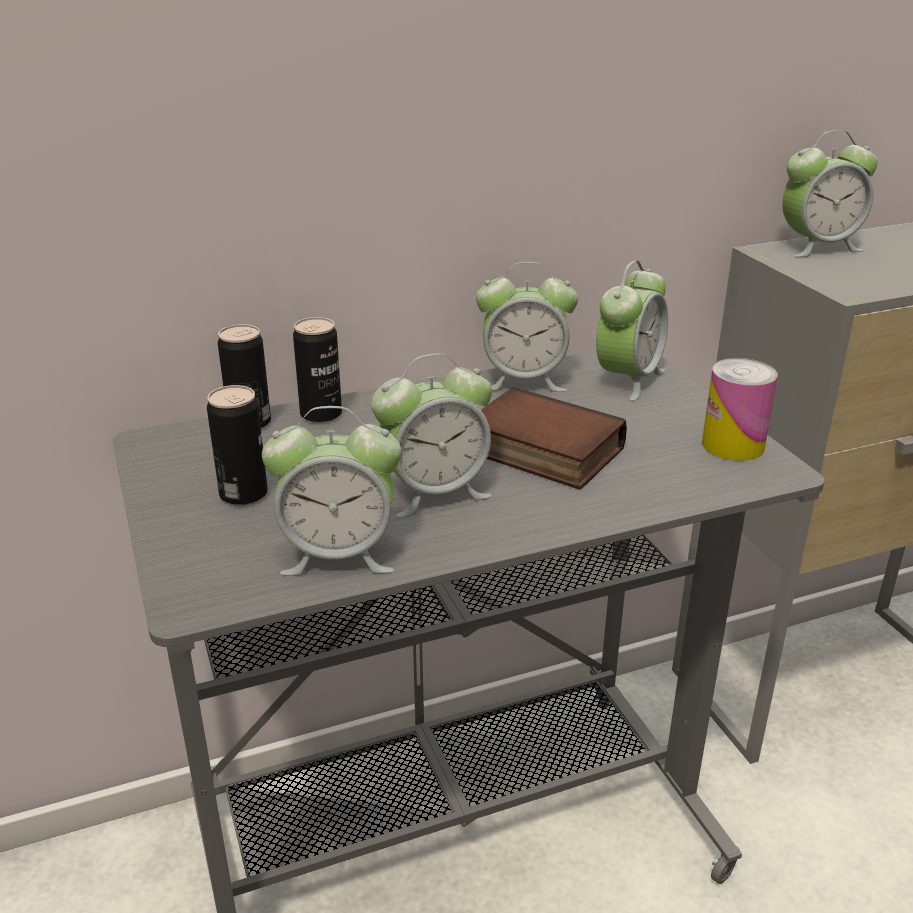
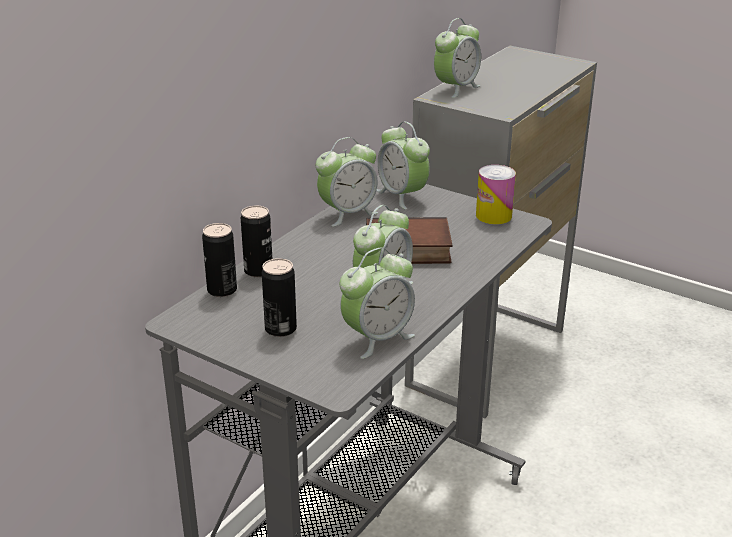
camera: 35 degrees left, 0 degrees up
alarm clock [596,261,668,401] -> alarm clock turned 150 degrees clockwise [376,121,430,210]

